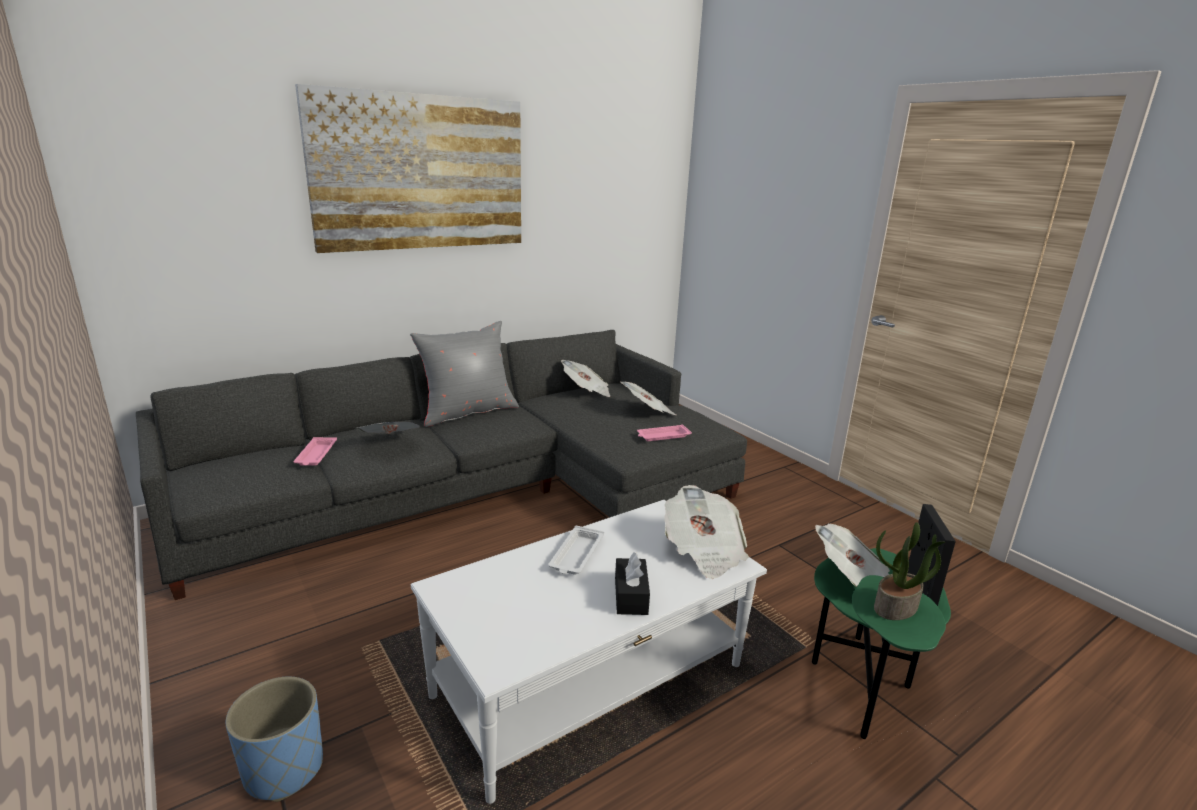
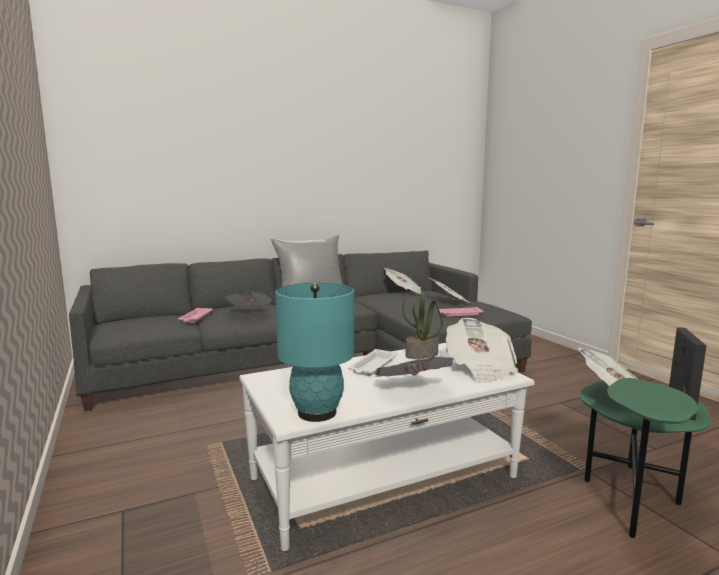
camera: 10 degrees right, 10 degrees down
blue planter [225,677,323,802] -> none
picture [295,84,521,253] -> none
black tissue box [615,552,650,615] -> newspaper [375,357,454,377]
potted plant [874,522,945,620] -> potted plant moved to [402,292,443,359]
none -> turquoise table lamp [275,283,354,422]

